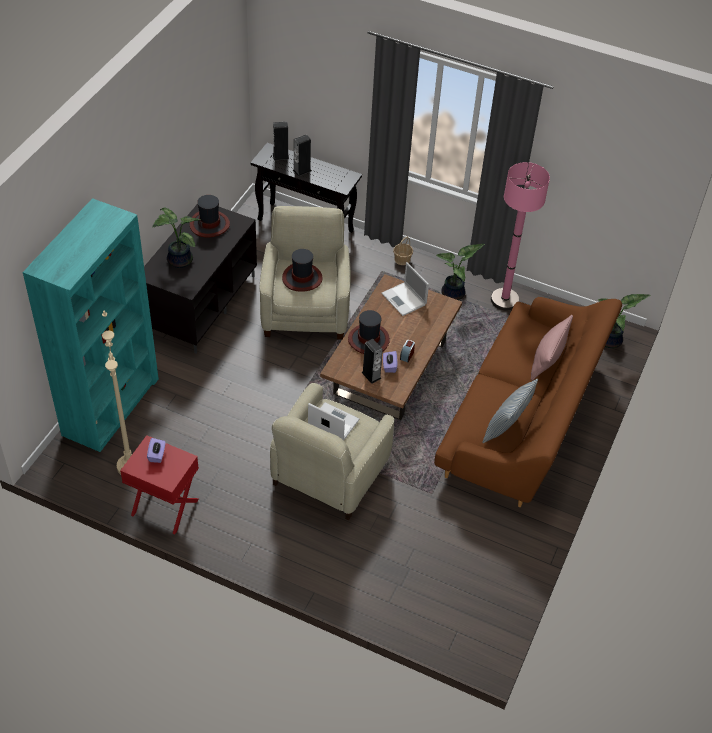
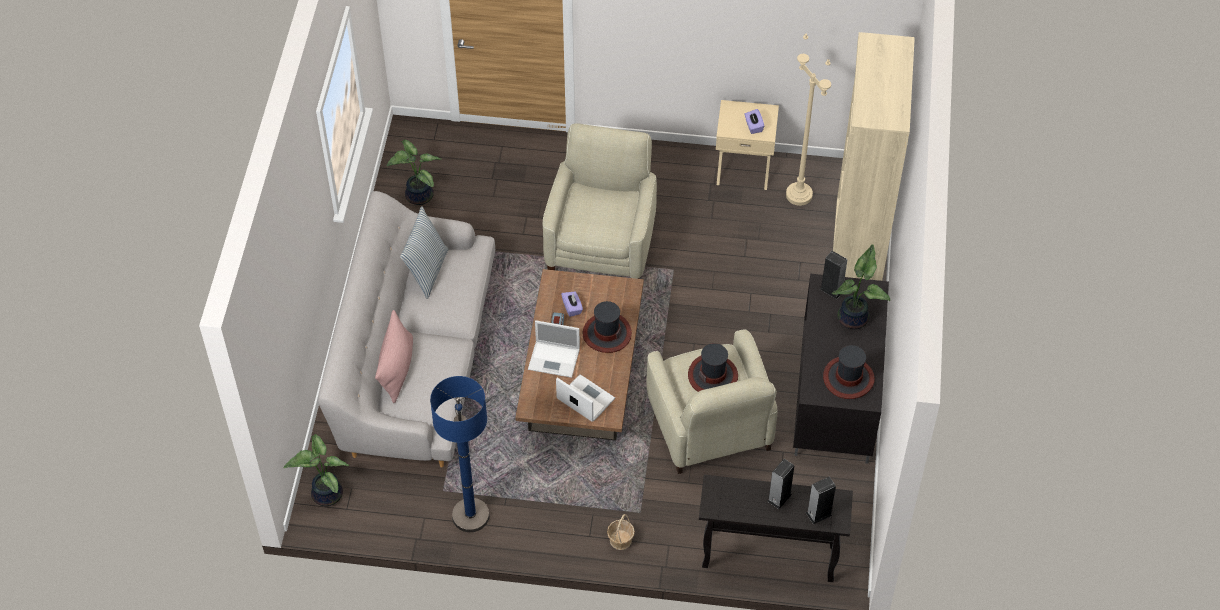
camera: 165 degrees right, 5 degrees up
turquoise bookcase [23,198,159,452] -> beige bookcase [833,32,915,281]
red nightstand [120,435,199,534] -> beige nightstand [716,100,779,190]
laptop [308,402,359,440] -> laptop moved to [528,320,580,378]
speaker [361,339,383,384] -> speaker moved to [820,251,848,299]
brown sofa [434,297,622,507] -> grey sofa [318,191,495,468]
potted plant [436,244,485,300] -> potted plant moved to [386,140,441,205]
pink floor lamp [491,162,550,310] -> blue floor lamp [430,376,490,532]

